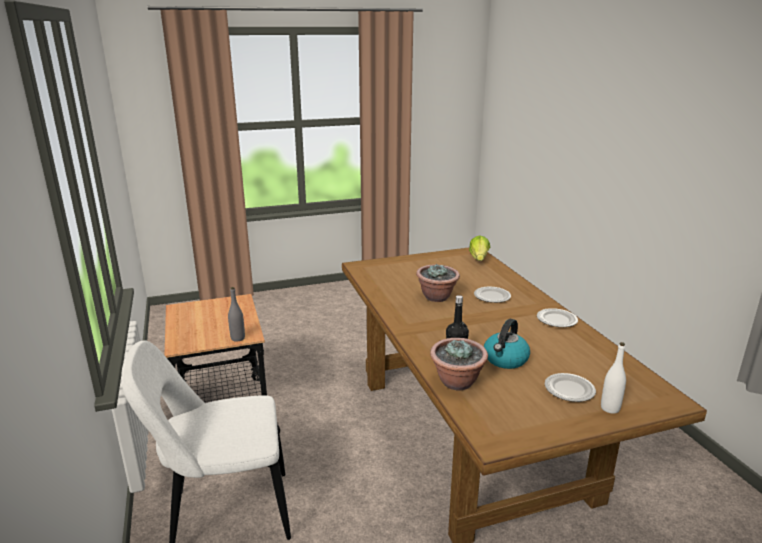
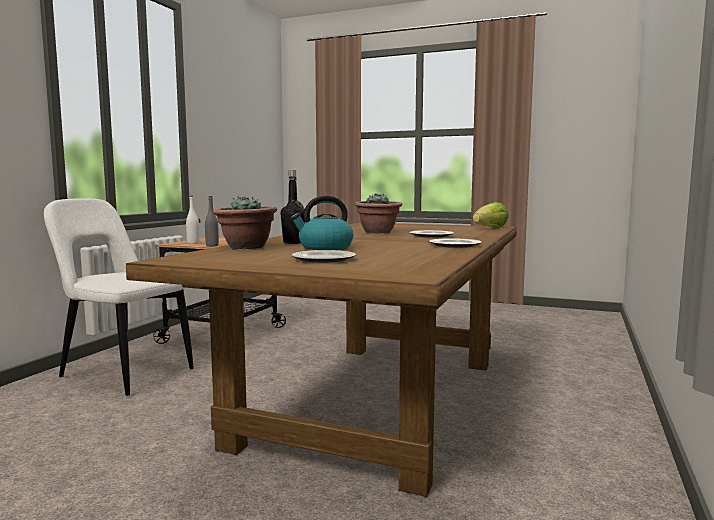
camera: 40 degrees right, 15 degrees down
white bottle [601,342,626,414] -> white bottle moved to [186,196,200,244]

